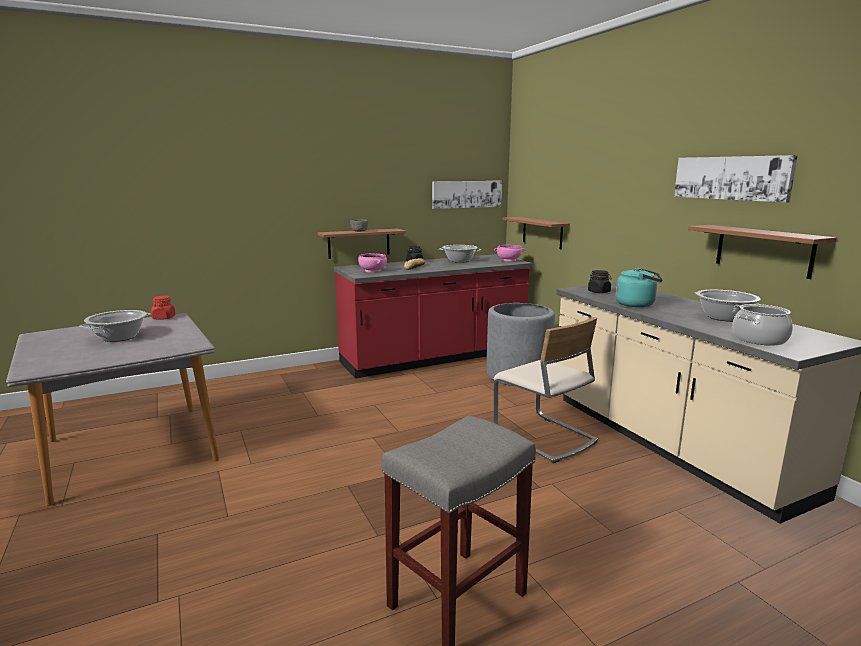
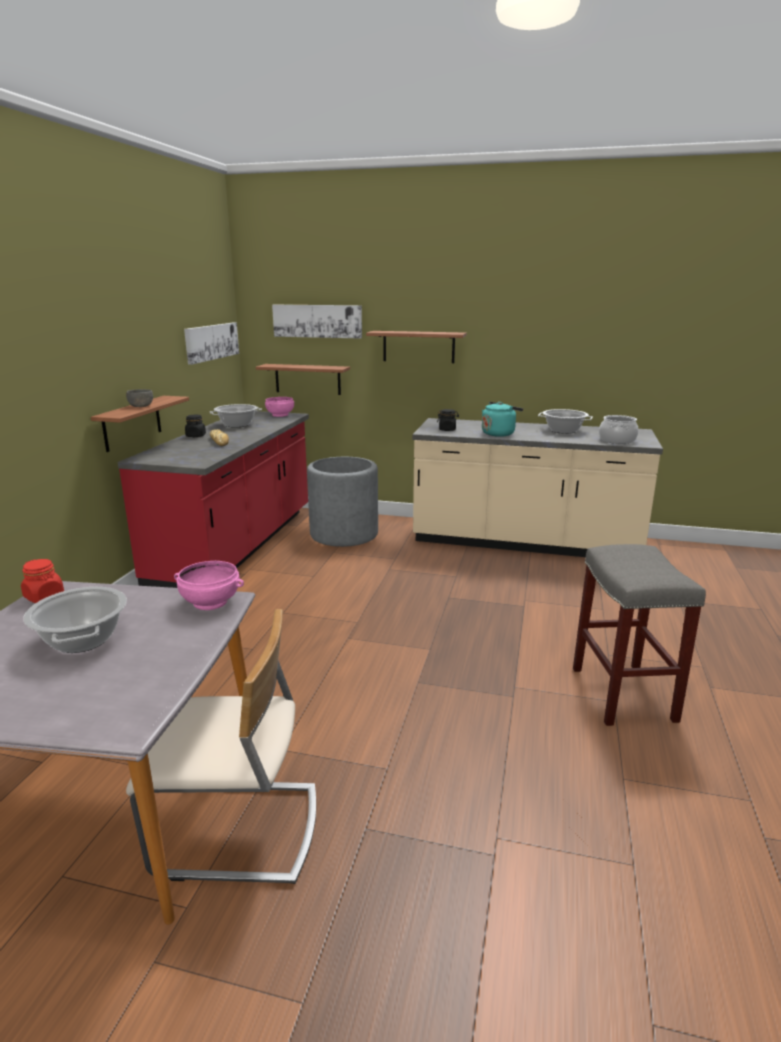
camera: 50 degrees left, 5 degrees up
pink bowl [358,254,387,273] -> pink bowl moved to [174,561,244,610]
beige chair [494,317,598,463] -> beige chair moved to [126,609,316,884]
picture [674,155,798,203] -> picture moved to [272,305,362,339]
shelf [688,225,837,279] -> shelf moved to [366,331,467,363]

